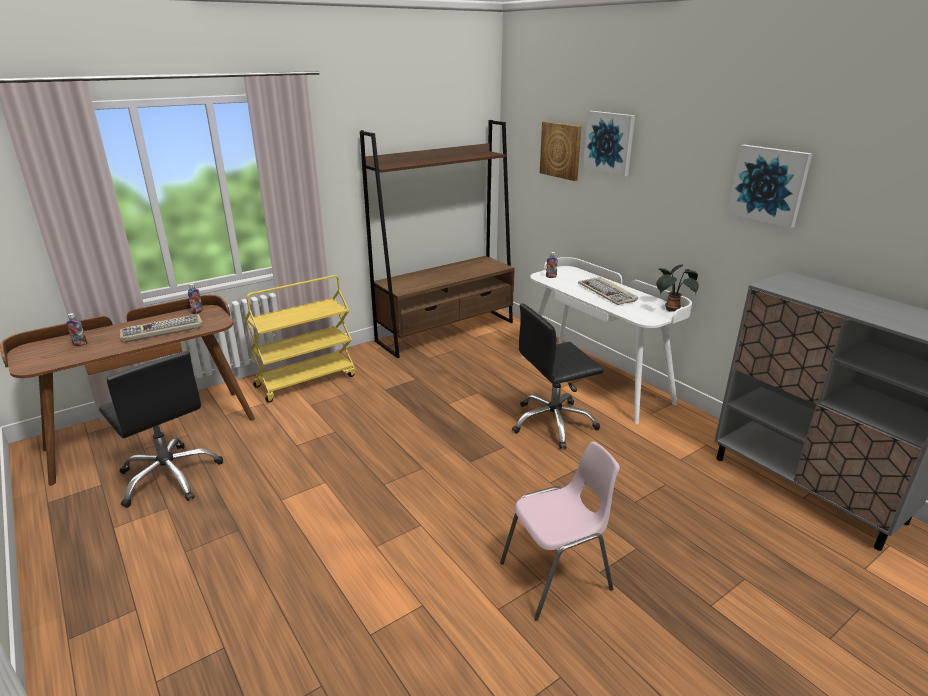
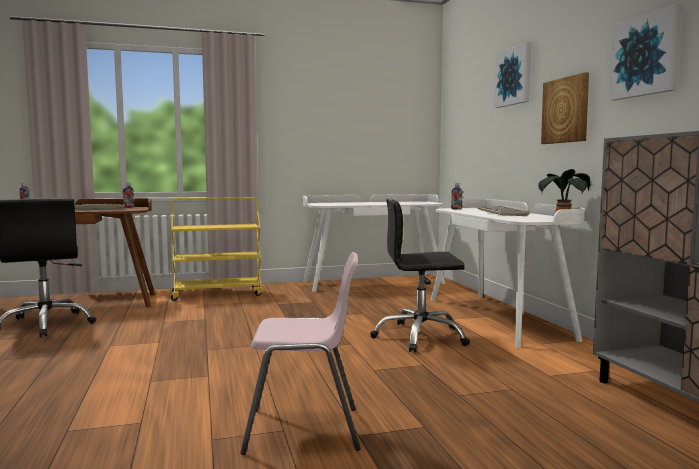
camera: 20 degrees right, 20 degrees down
brown bookcase [360,120,515,358] -> white desk [303,194,445,292]
picture [540,121,582,181] -> picture moved to [541,72,589,144]

